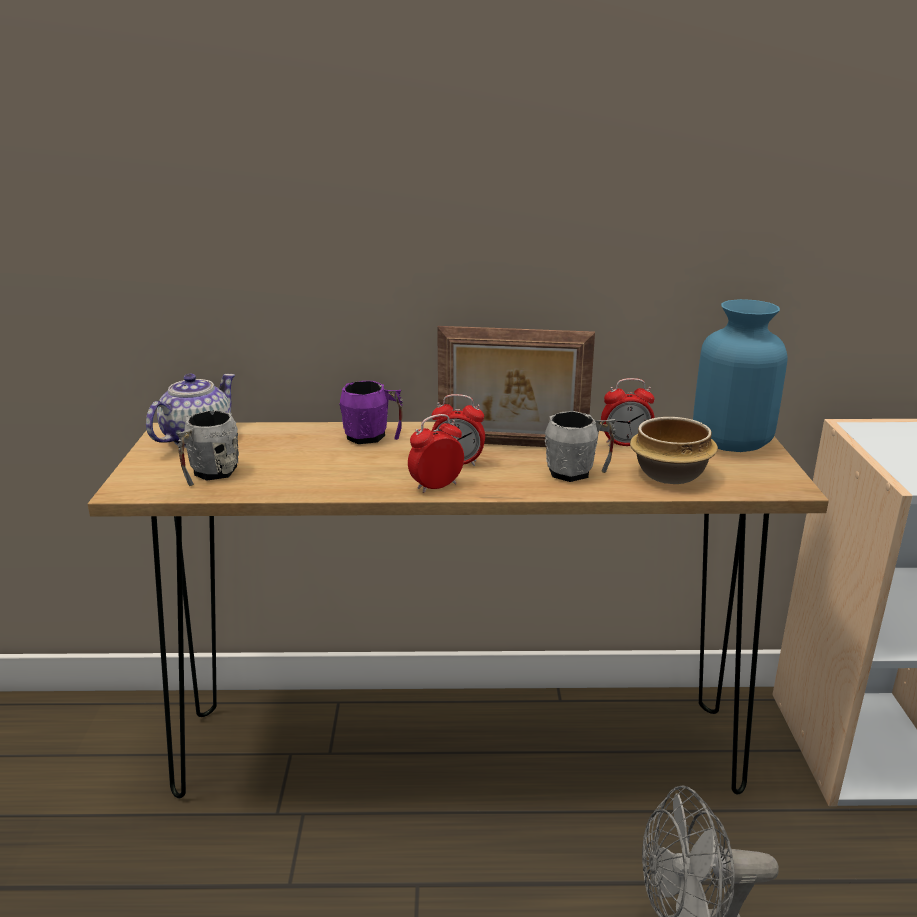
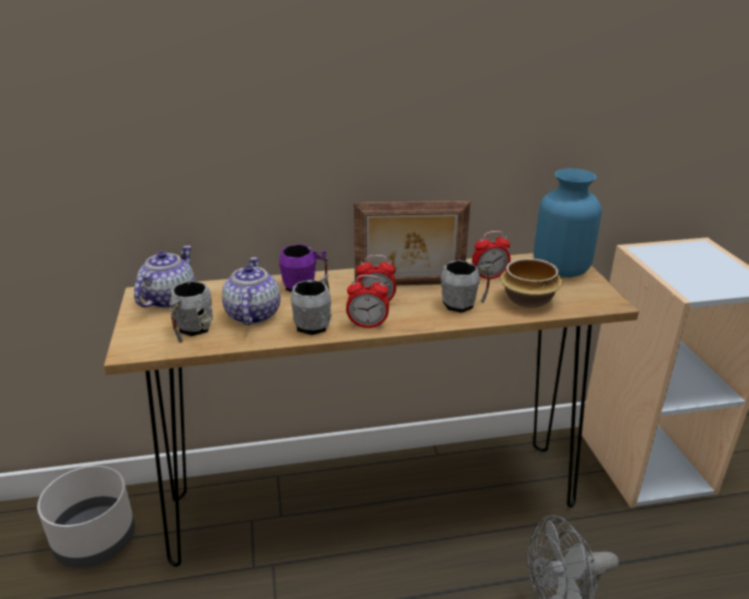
camera: 10 degrees left, 5 degrees up
alarm clock [408,414,464,493] -> alarm clock turned 135 degrees counterclockwise [346,275,389,328]
none -> grey planter [37,465,135,568]
none -> teapot [222,257,280,325]
none -> grey mug [291,274,332,335]

